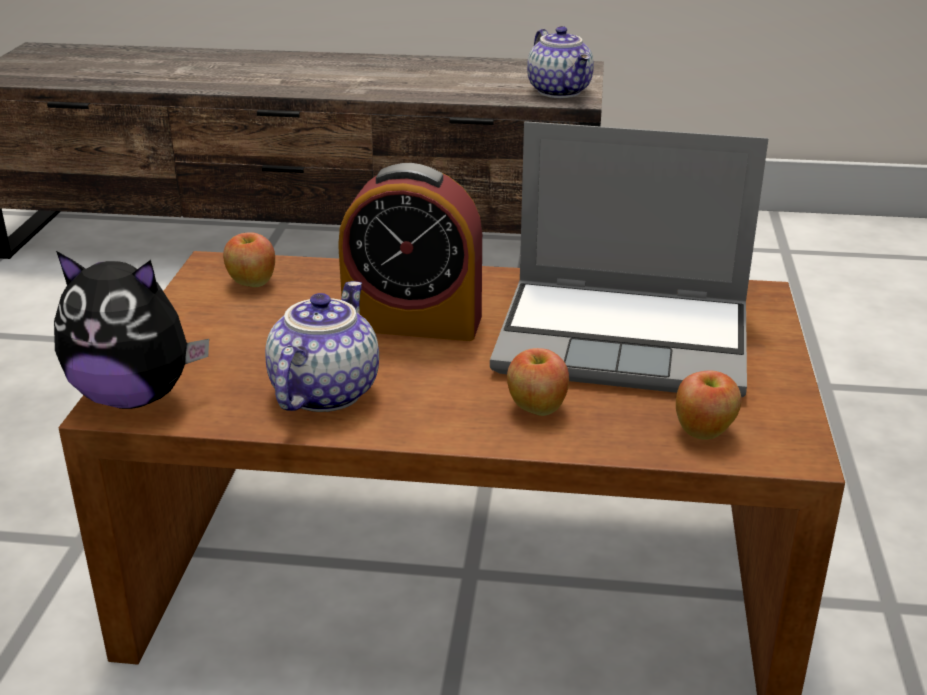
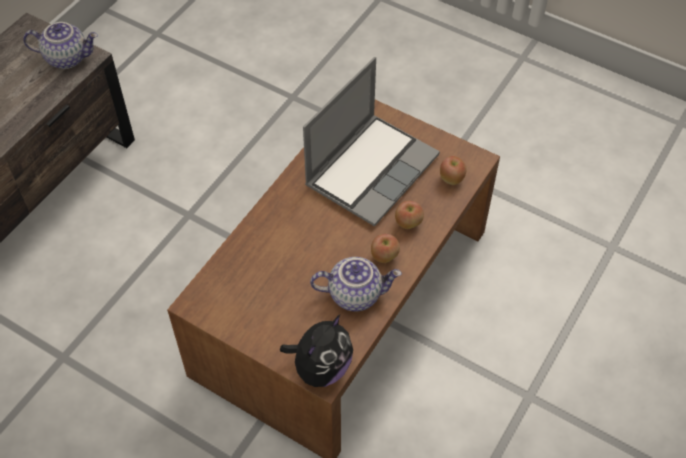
camera: 65 degrees left, 25 degrees up
apple [223,232,275,287] -> apple moved to [371,234,400,263]
teapot [265,281,379,412] -> teapot turned 135 degrees clockwise [310,257,402,312]
alarm clock [338,163,482,341] -> none

